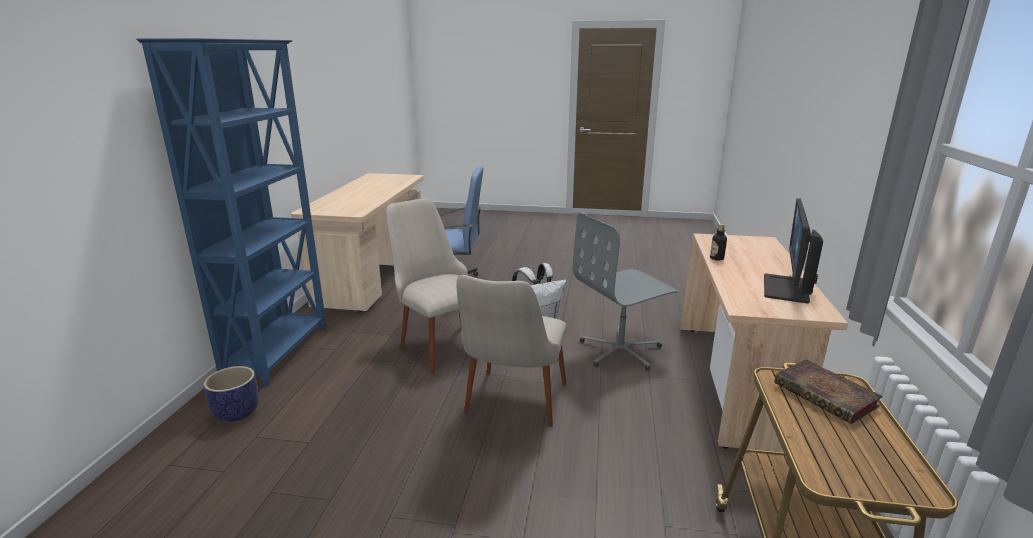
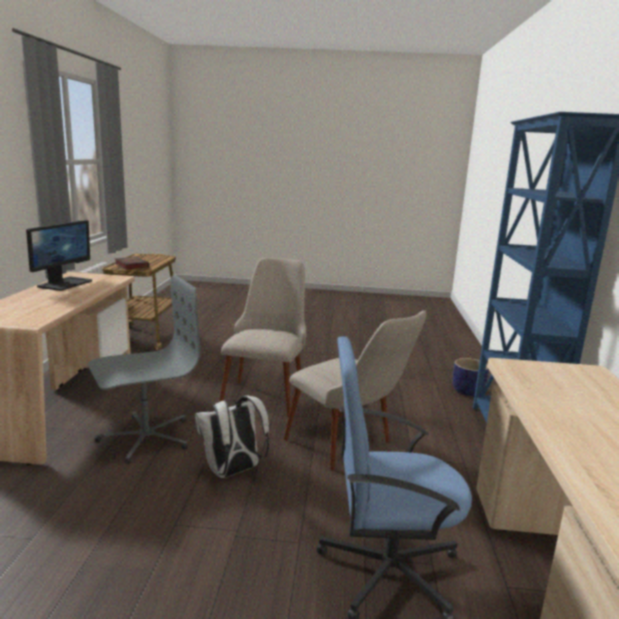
camera: 175 degrees right, 5 degrees down
bottle [710,224,727,260] -> none

